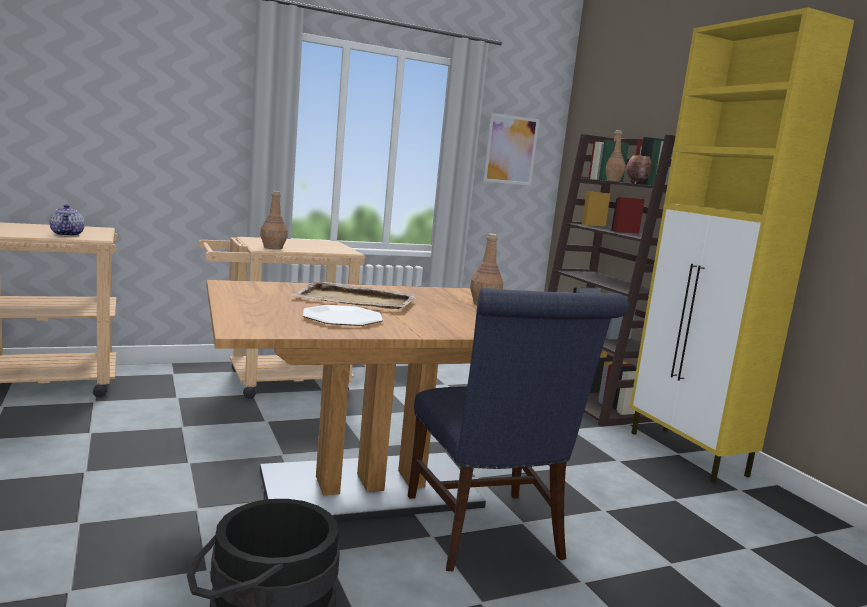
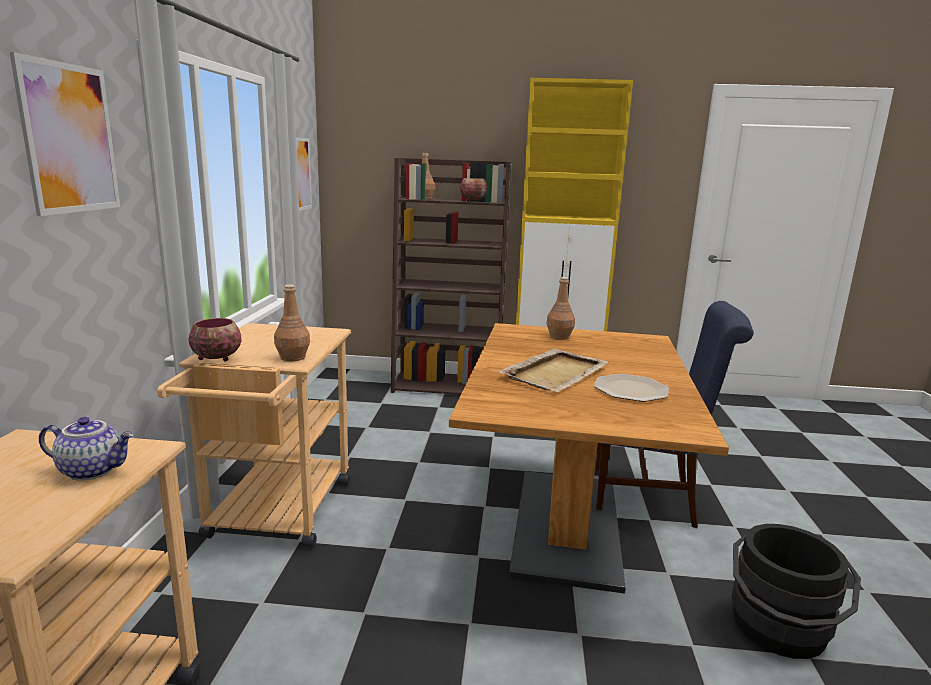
camera: 60 degrees left, 5 degrees up
none -> picture [9,52,120,216]
none -> bowl [189,318,241,362]

